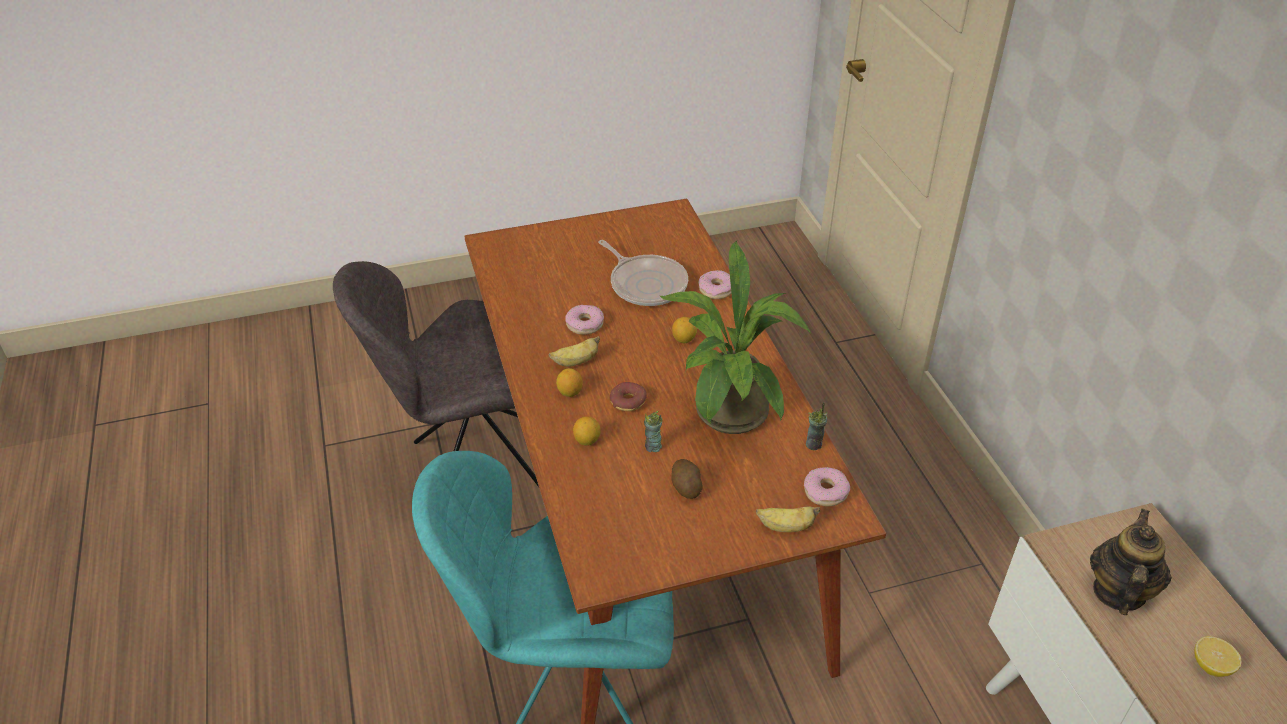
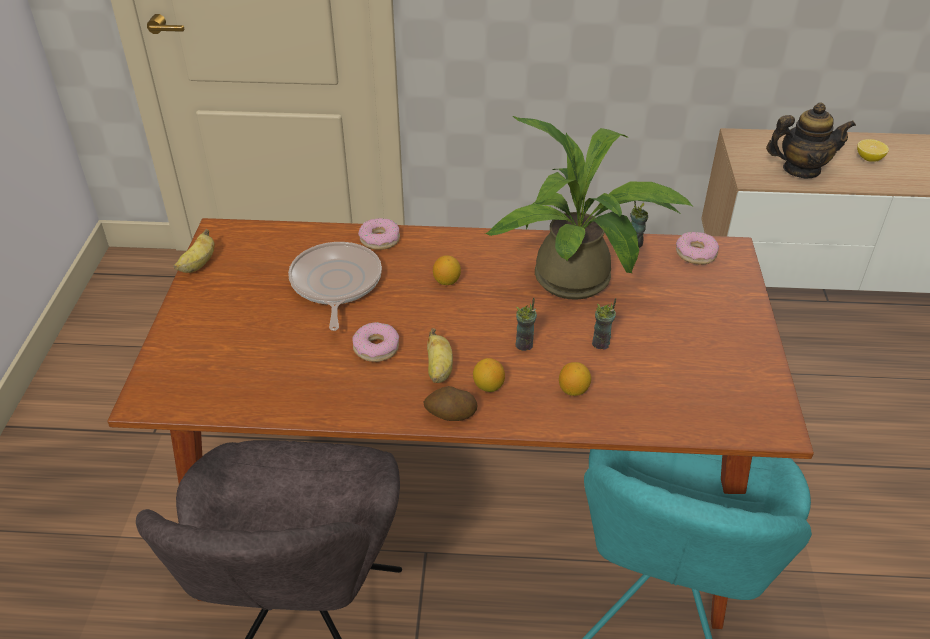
camera: 70 degrees left, 0 degrees up
frying pan [598,240,688,306] -> frying pan turned 75 degrees counterclockwise [288,242,382,331]
donut [610,382,647,411] -> cup [516,298,537,351]
potato [671,459,703,499] -> potato moved to [423,386,478,421]
banana [756,506,820,532] -> banana moved to [173,229,215,273]
teapot [1090,509,1172,615] -> teapot turned 135 degrees clockwise [766,102,856,178]

